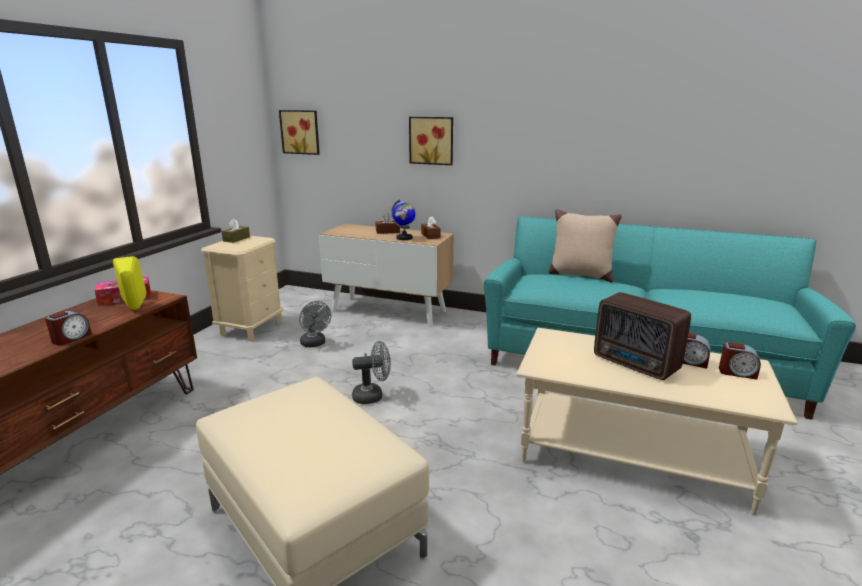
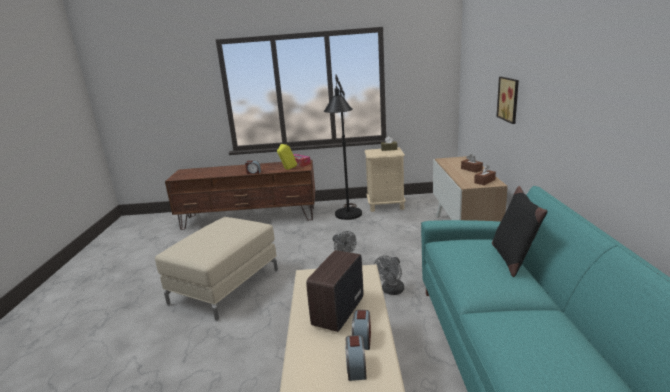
camera: 70 degrees right, 0 degrees up
picture [279,110,320,155] -> none
grey fan [299,301,331,347] -> grey fan moved to [374,255,404,295]
globe [391,199,416,240] -> none
beige pillow [548,209,622,283] -> black pillow [492,186,548,277]
none -> black floor lamp [324,75,362,220]

